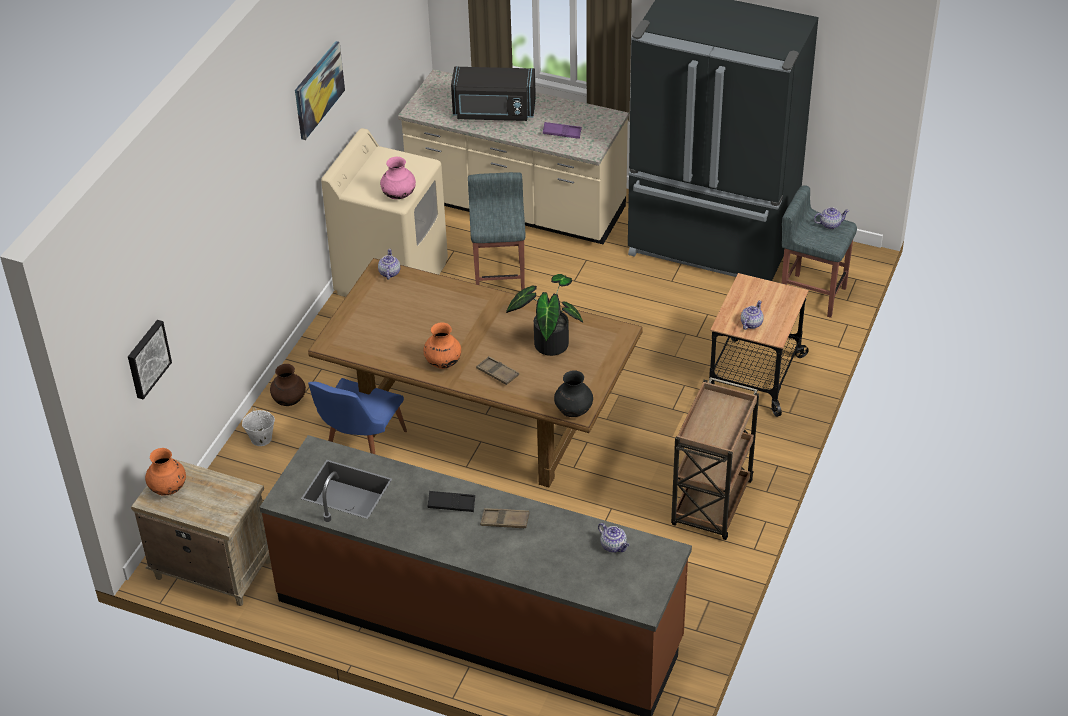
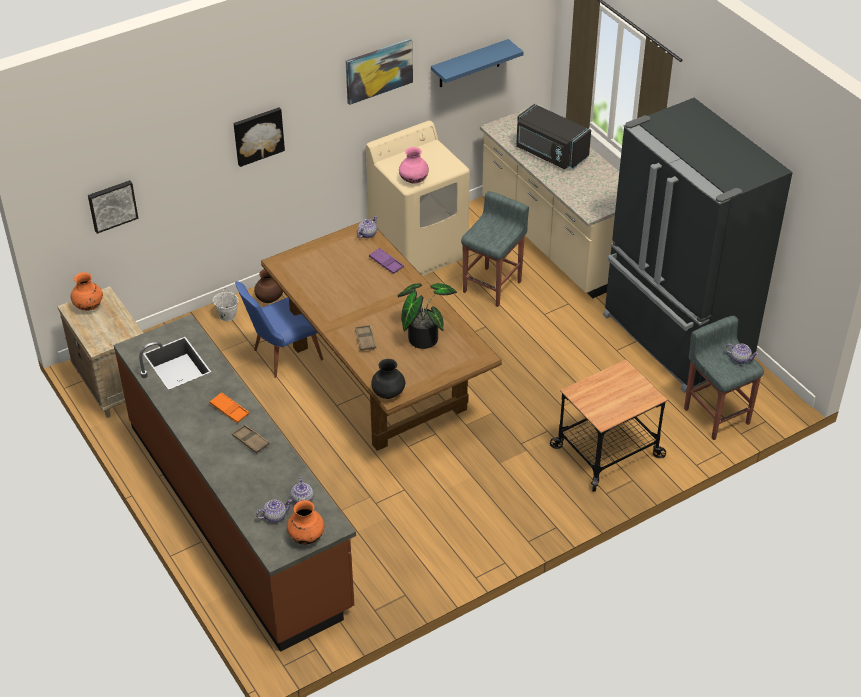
camera: 35 degrees right, 0 degrees up
orange vase [424,323,461,369] -> orange vase moved to [287,500,325,545]
black tray [428,491,475,512] -> orange tray [209,392,249,423]
purple tray [543,122,582,139] -> purple tray moved to [369,248,404,274]
brown cart [671,377,759,540] -> none
teapot [741,300,764,330] -> teapot moved to [256,499,292,523]
none -> picture [234,107,285,167]
none -> blue shelf [431,39,524,87]

